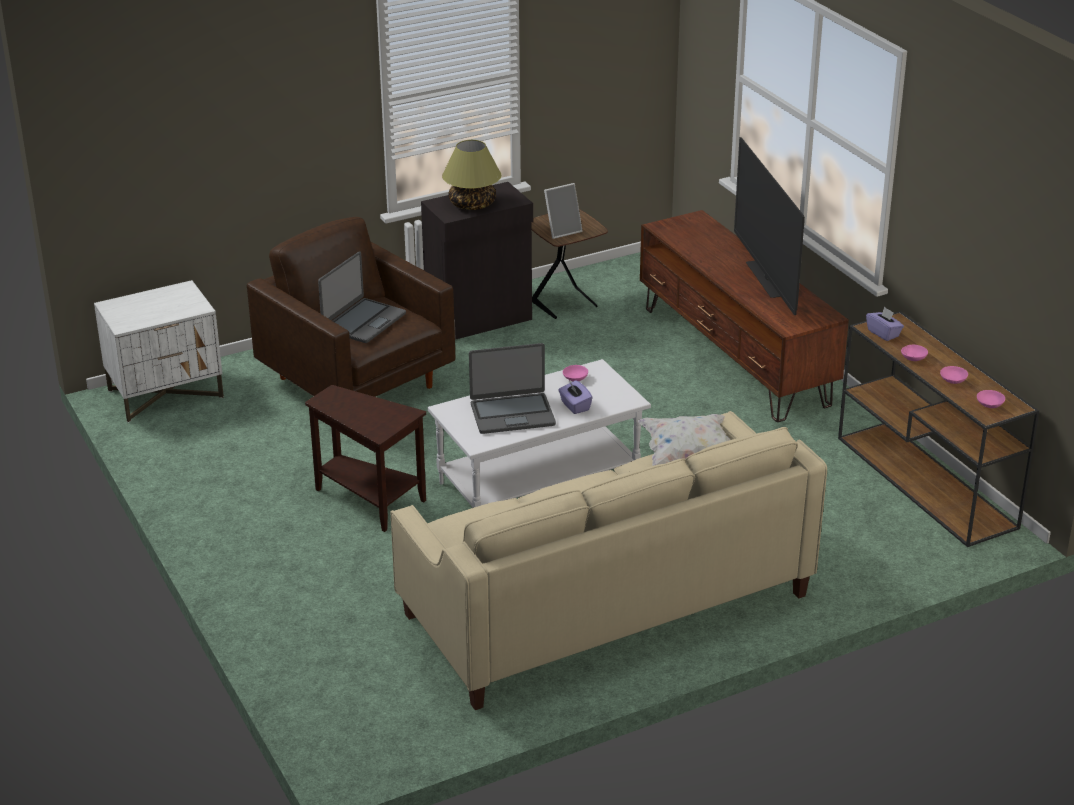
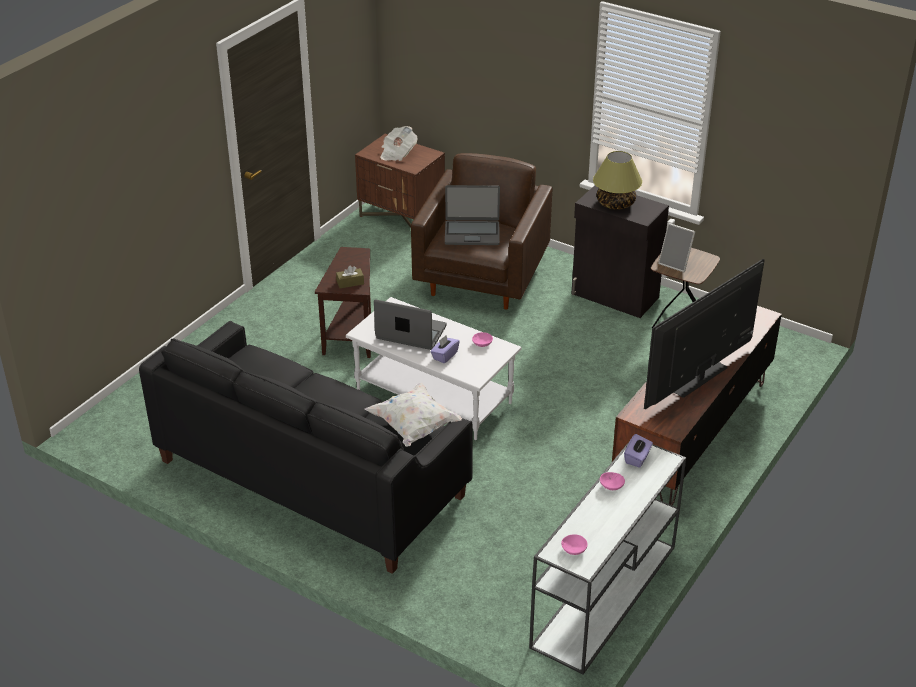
camera: 60 degrees right, 5 degrees up
white nightstand [94,280,224,423] -> brown nightstand [355,134,445,228]
beige sofa [391,411,827,710] -> black sofa [139,321,473,574]
laptop [469,343,556,434] -> laptop turned 150 degrees clockwise [374,299,447,350]
brown console table [838,311,1039,547] -> white console table [529,441,686,674]
pink bowl [940,366,968,384] -> none
none -> brown tissue box [336,265,364,288]
none -> newspaper [380,126,417,161]

